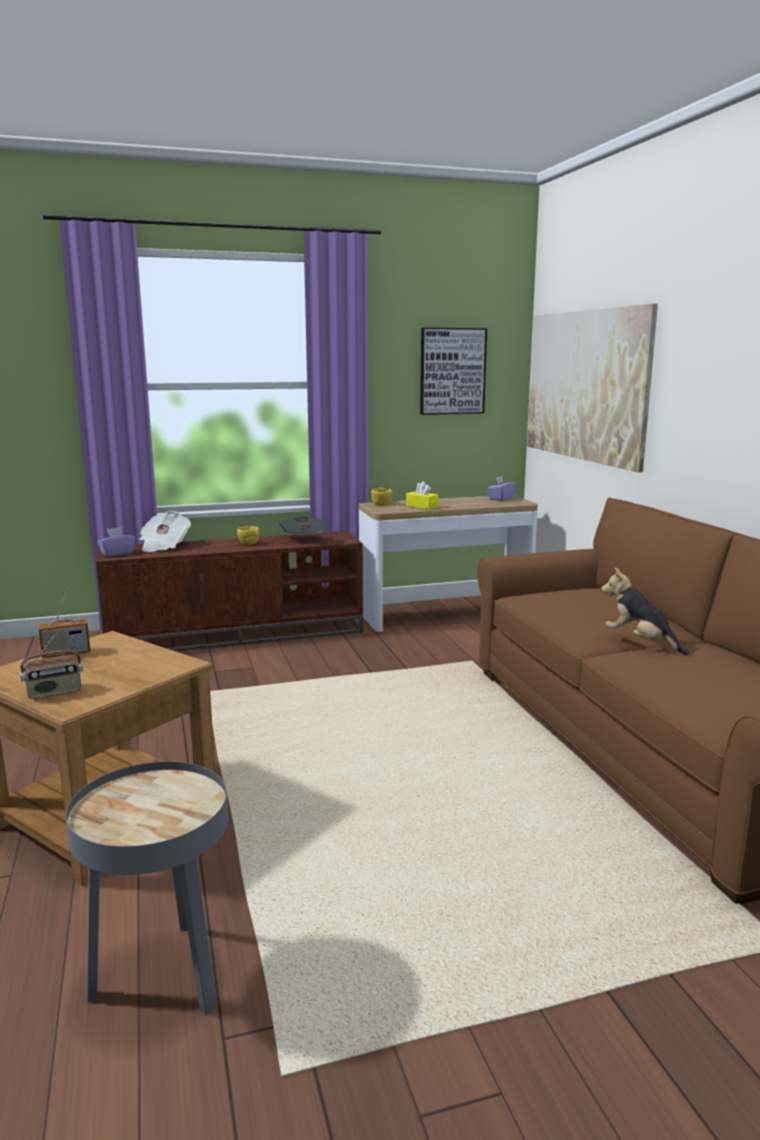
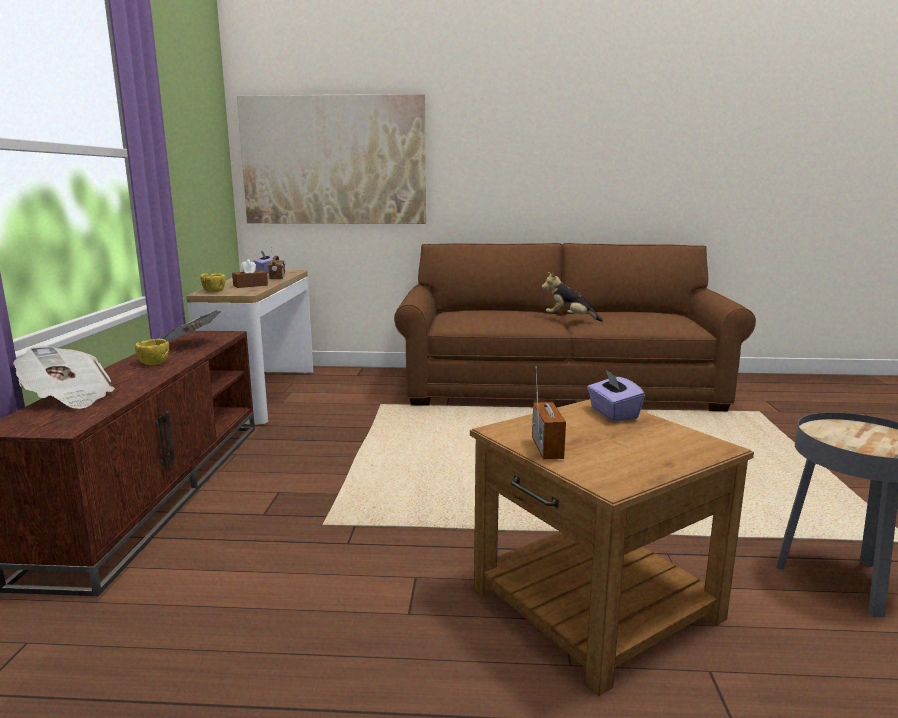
camera: 70 degrees left, 0 degrees up
radio [20,632,83,699] -> radio moved to [268,247,285,280]
purple tissue box [97,527,135,557] -> purple tissue box moved to [587,370,645,422]
yellow tissue box [406,482,438,509] -> brown tissue box [232,259,268,288]
picture [420,328,487,415] -> none
plush toy [601,568,689,655] -> plush toy turned 45 degrees clockwise [541,272,603,322]

